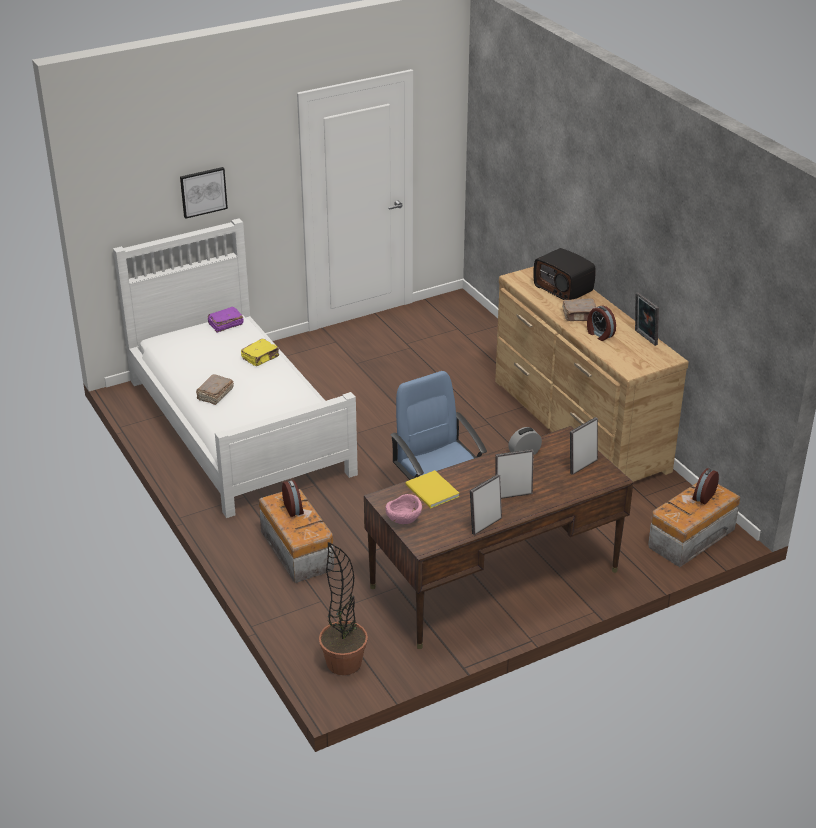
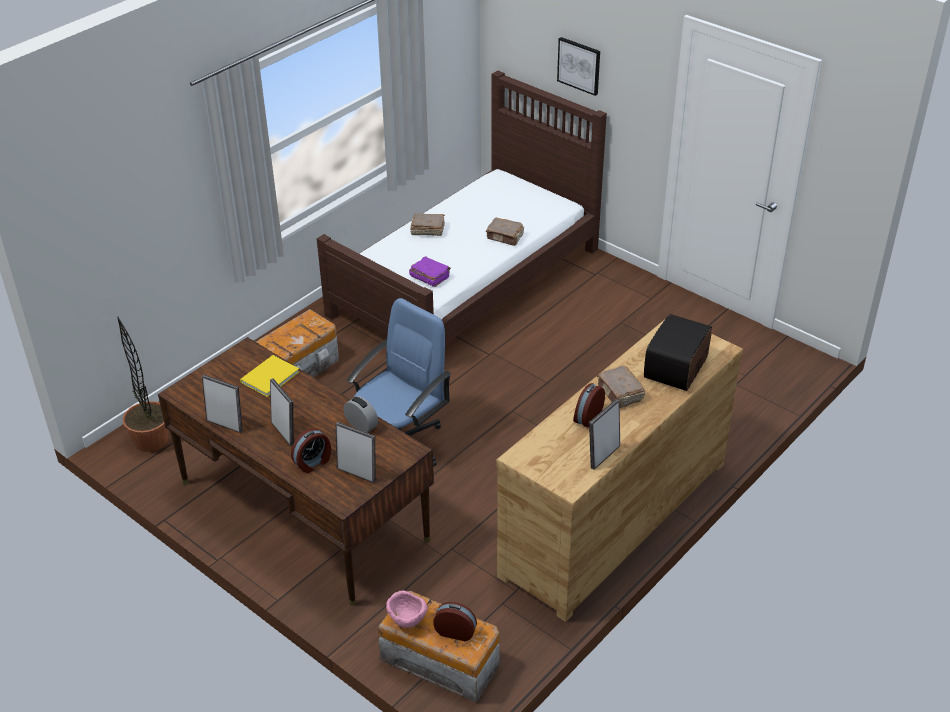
camera: 70 degrees right, 5 degrees up
white bed [113,218,358,518] -> brown bed [317,70,607,344]
purple book [207,307,244,333] -> purple book moved to [409,257,451,287]
yellow book [241,339,279,366] -> brown book [486,218,524,246]
alarm clock [282,480,304,517] -> alarm clock moved to [291,428,331,473]
pink bowl [385,494,422,524] -> pink bowl moved to [386,591,427,628]

